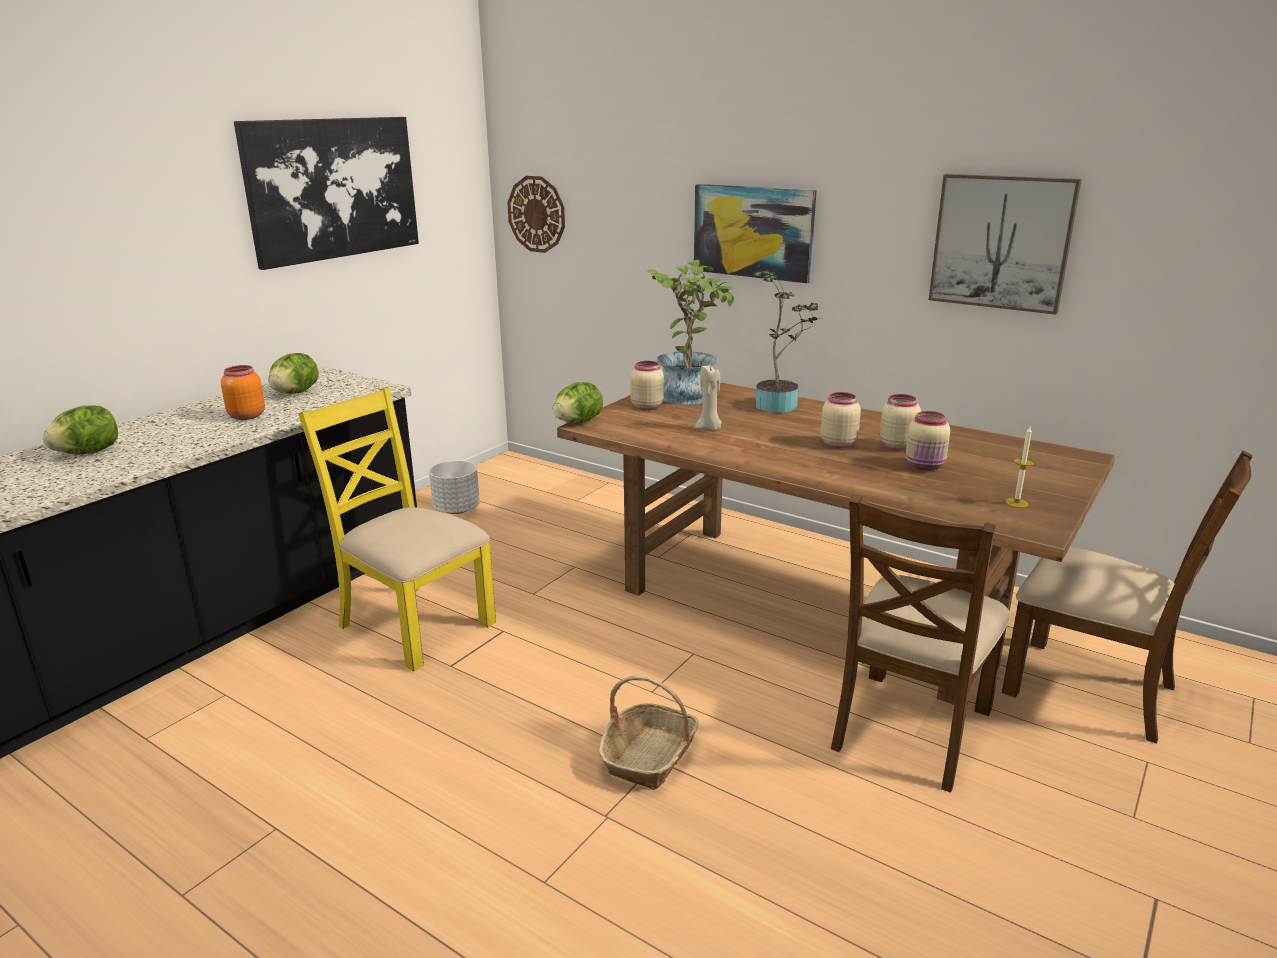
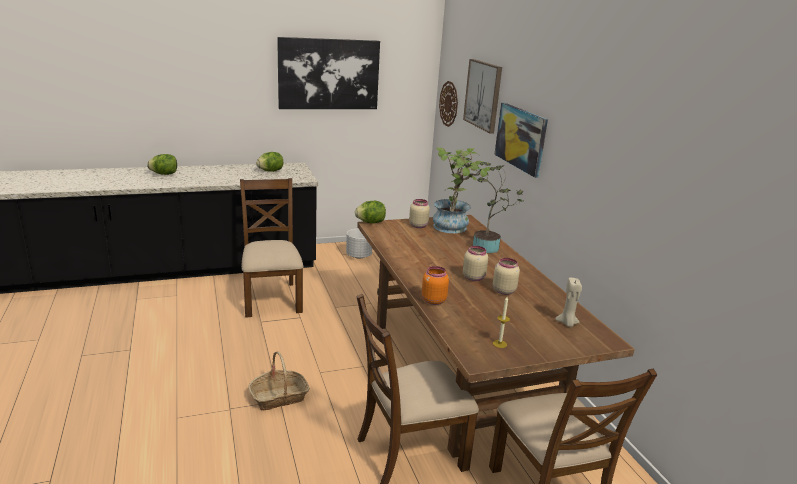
camera: 35 degrees right, 0 degrees up
orange jar [221,365,265,420] -> orange jar moved to [422,266,449,305]
yellow chair [298,387,496,671] -> brown chair [240,178,304,318]
beige candle [695,365,722,430] -> beige candle moved to [555,278,582,327]
beige jar [906,411,950,471] -> none
picture [929,174,1082,315] -> picture moved to [463,59,502,133]

